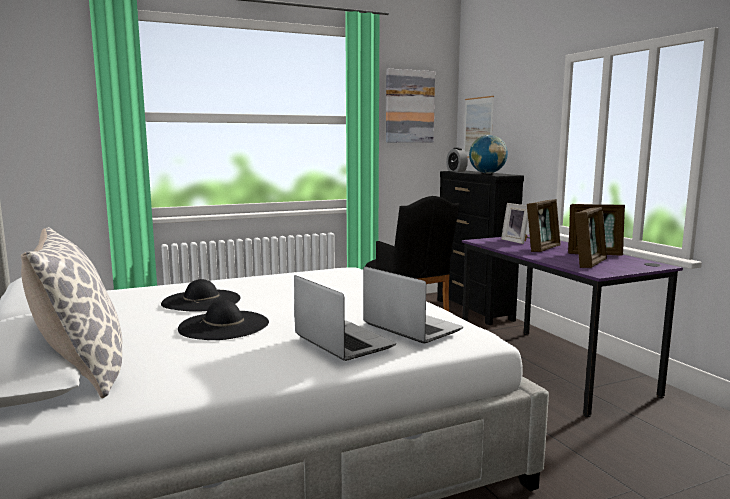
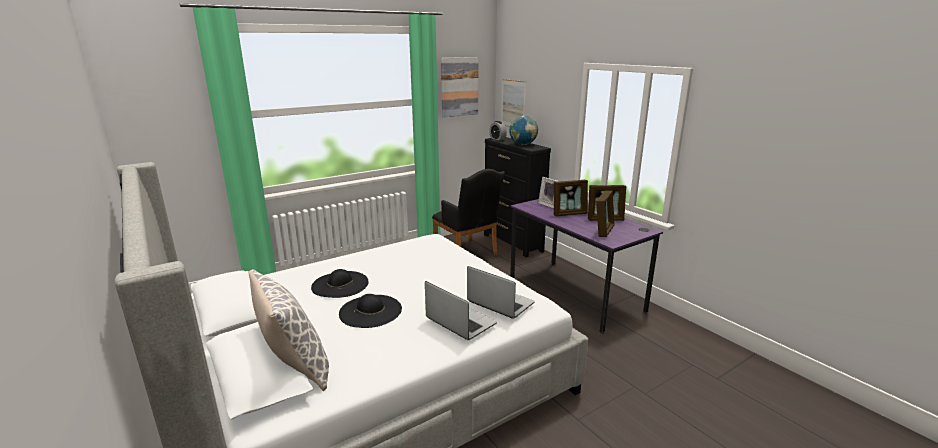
camera: 10 degrees left, 10 degrees up
picture frame [527,199,561,252] -> picture frame turned 45 degrees clockwise [553,180,588,216]

